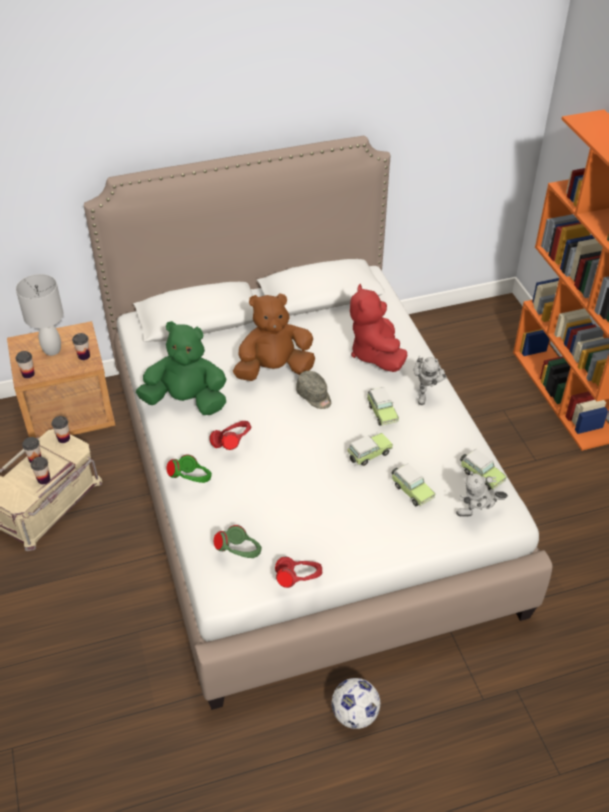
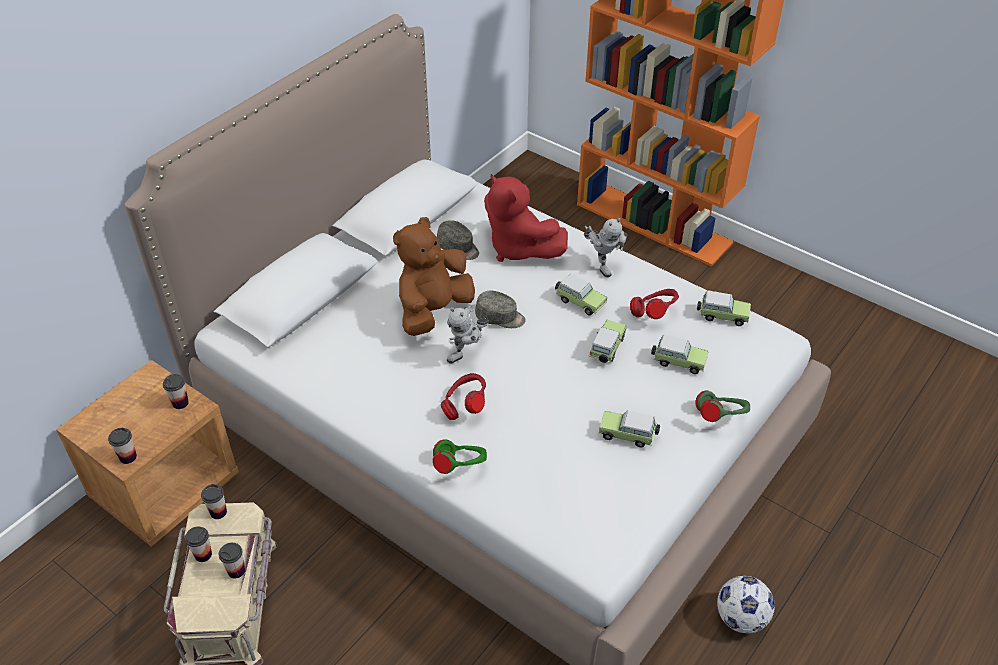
camera: 35 degrees left, 0 degrees up
white table lamp [16,274,64,356] -> none
green plush toy [136,321,226,415] -> none
green headphones [214,525,262,558] -> green headphones moved to [695,390,750,422]
red headphones [275,557,322,588] -> red headphones moved to [630,289,679,319]
toy robot [456,471,508,516] -> toy robot moved to [447,306,489,363]
none -> grey cap [437,220,479,260]
none -> toy car [599,411,660,447]

